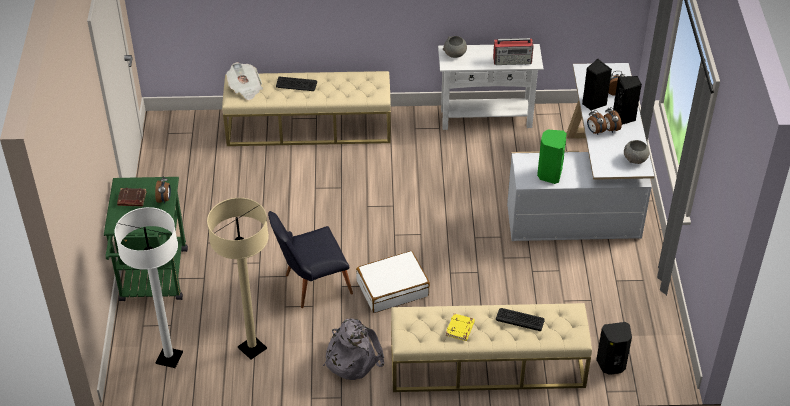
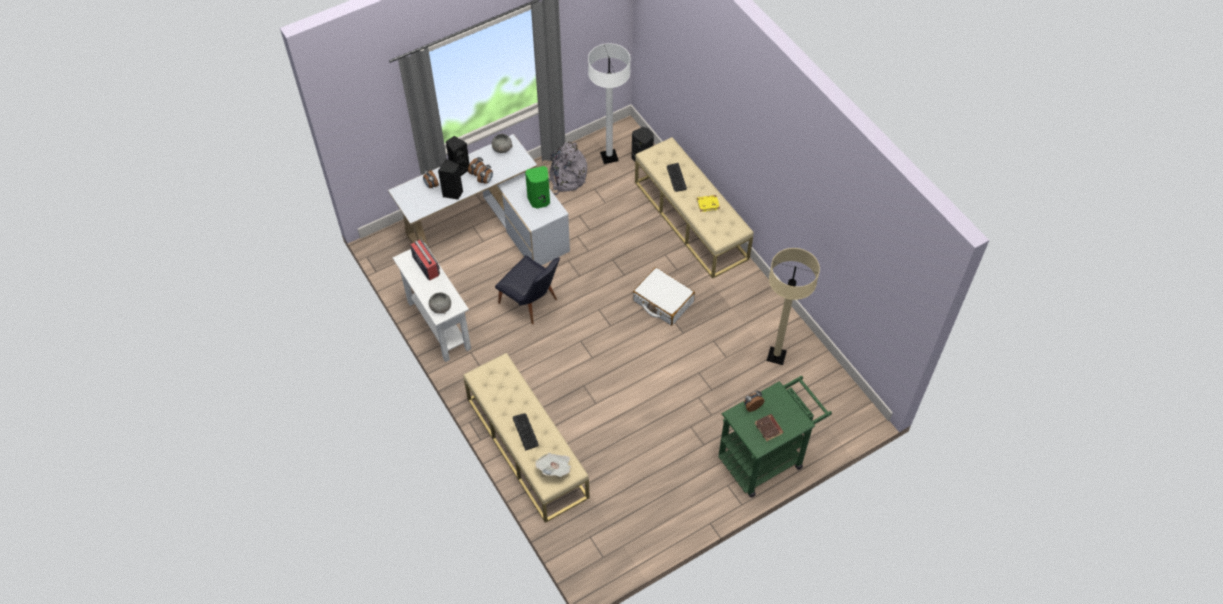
camera: 120 degrees left, 10 degrees up
white floor lamp [115,207,183,368] -> white floor lamp moved to [588,43,630,164]
black chair [268,211,353,308] -> black chair moved to [495,255,560,325]
grey backpack [323,318,384,380] -> grey backpack moved to [549,141,587,195]

